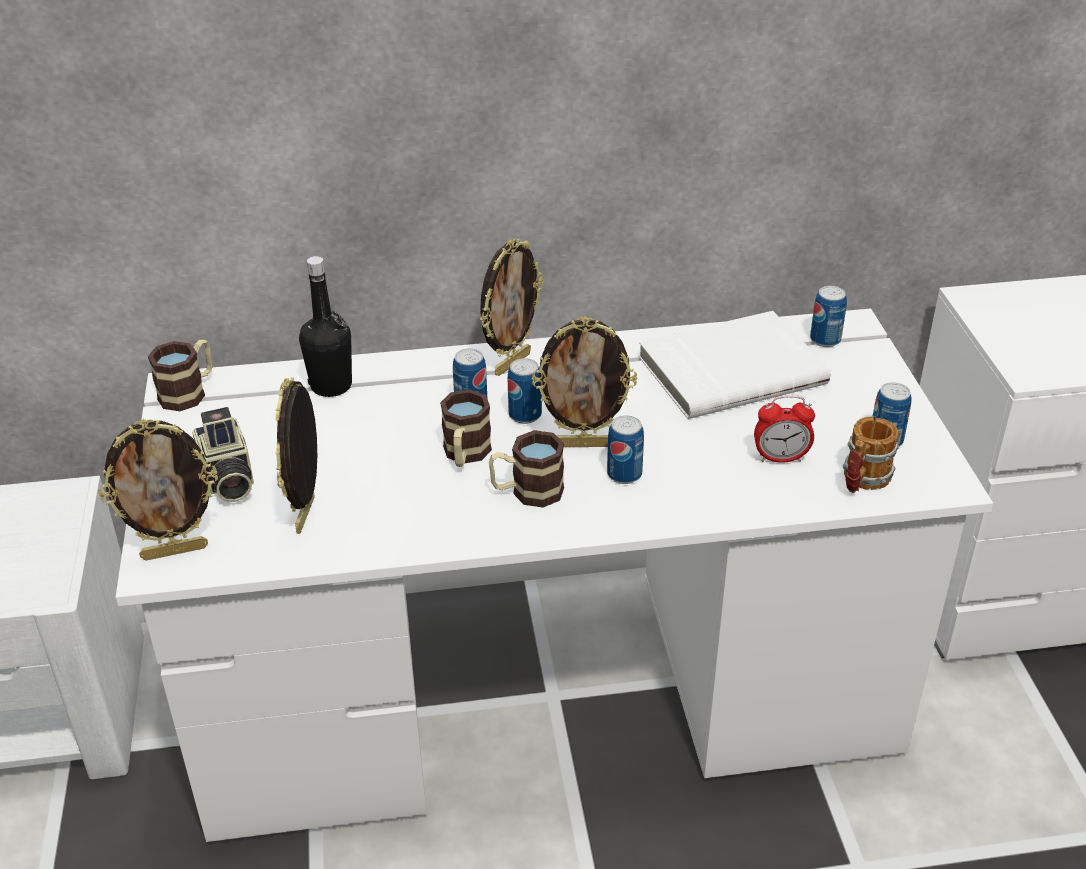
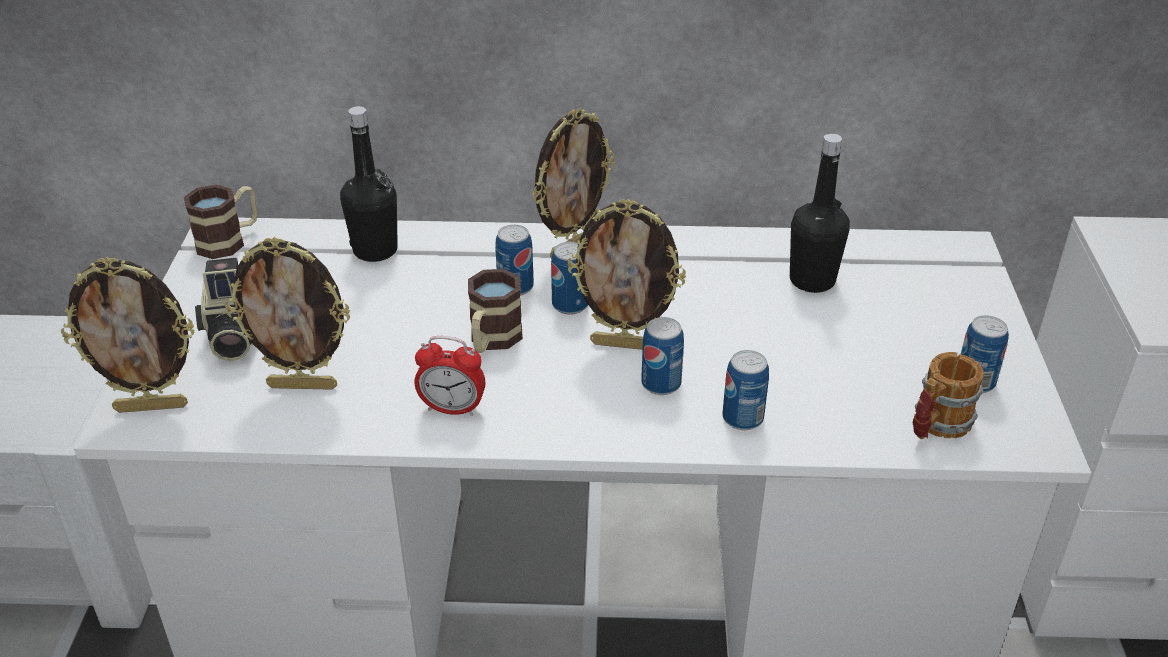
camera: 10 degrees right, 0 degrees up
picture frame [275,377,317,534] -> picture frame turned 105 degrees counterclockwise [225,237,350,390]
mug [489,430,564,508] -> none
white book [639,311,831,419] -> black bottle [790,133,850,293]
alarm clock [754,395,815,463] -> alarm clock moved to [414,336,485,416]
can [810,286,847,347] -> can moved to [722,350,769,430]

